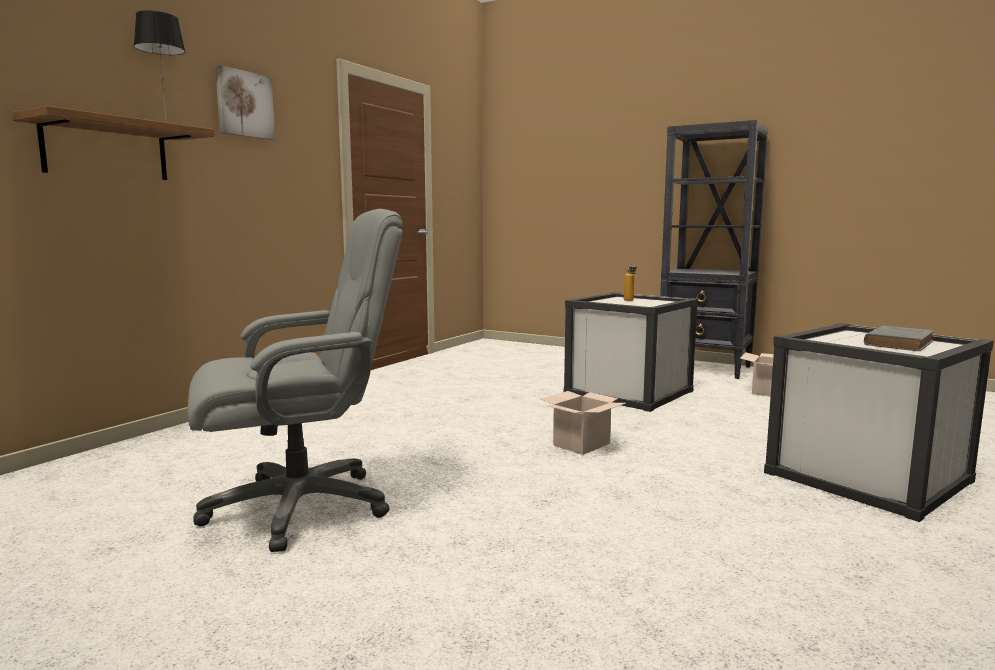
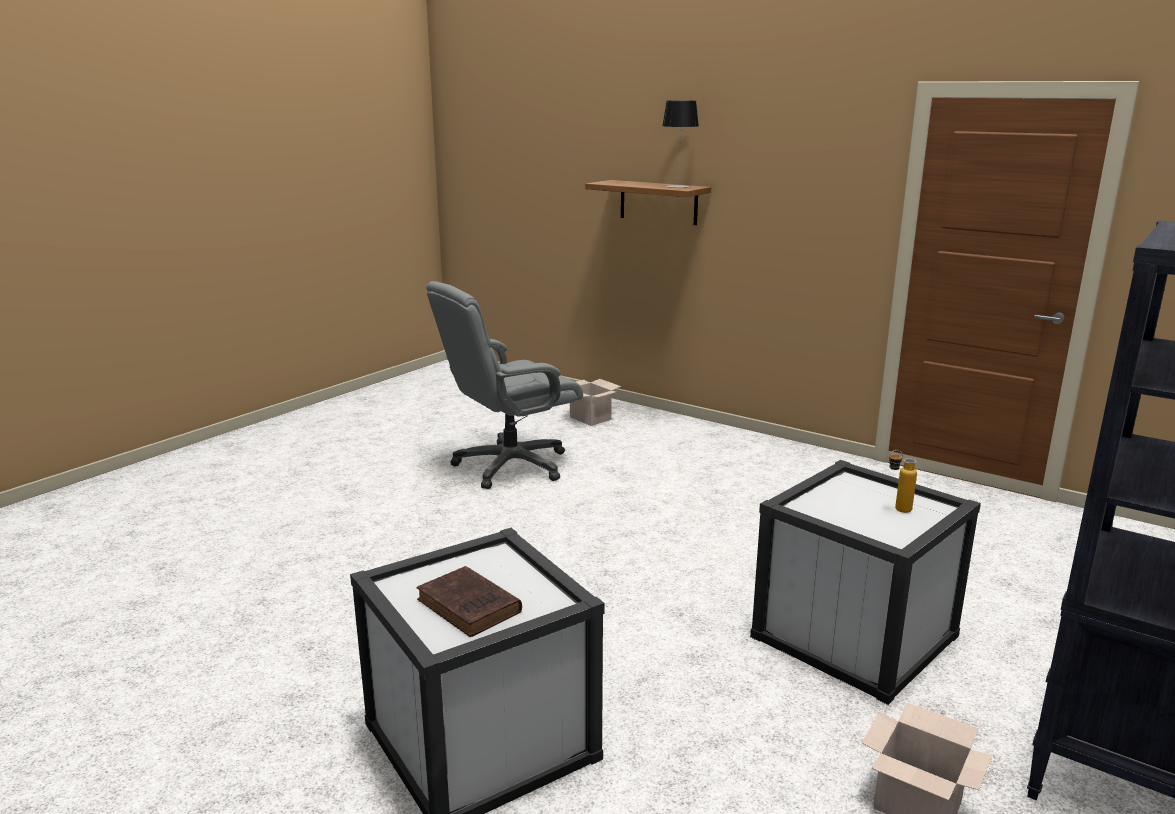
camera: 95 degrees right, 10 degrees up
grey office chair [187,209,403,552] -> grey office chair turned 75 degrees clockwise [426,281,583,489]
picture [215,65,275,140] -> none
cardboard box [541,391,626,455] -> cardboard box moved to [570,379,621,426]
grey book [864,326,934,351] -> brown book [417,566,522,637]

